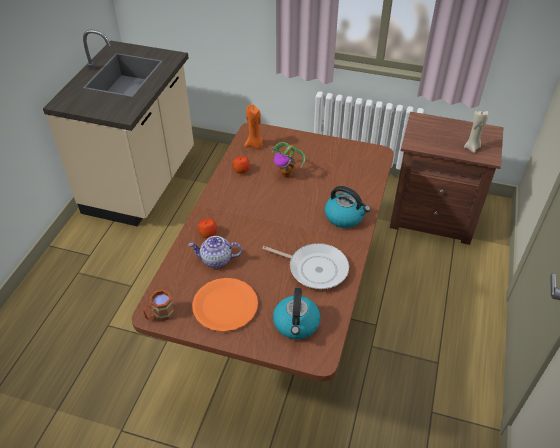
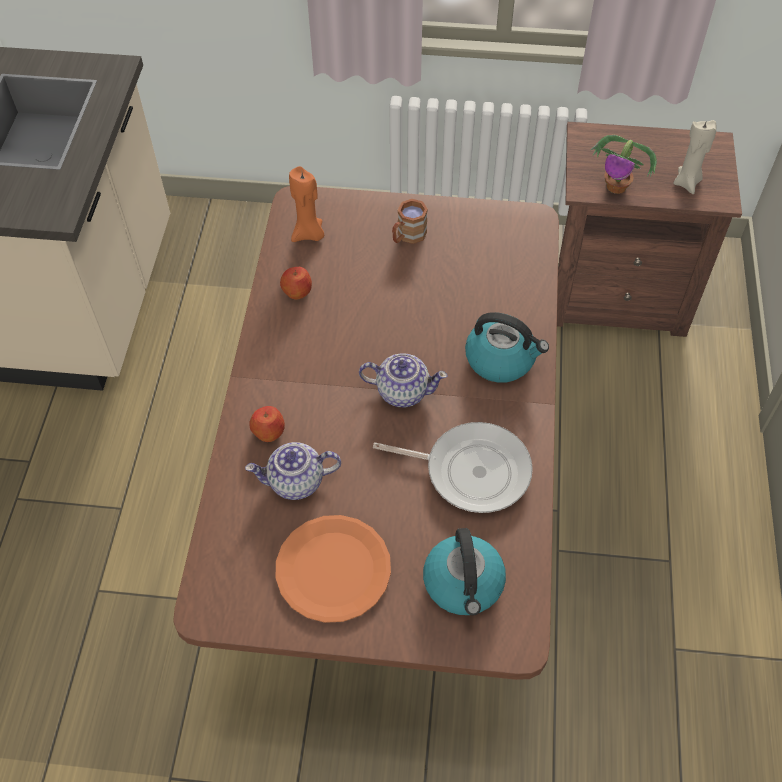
camera: 10 degrees left, 10 degrees up
brown mug [143,289,174,321] -> brown mug moved to [392,199,428,244]
potted plant [271,142,305,178] -> potted plant moved to [590,135,657,194]
none -> teapot [359,353,448,407]

